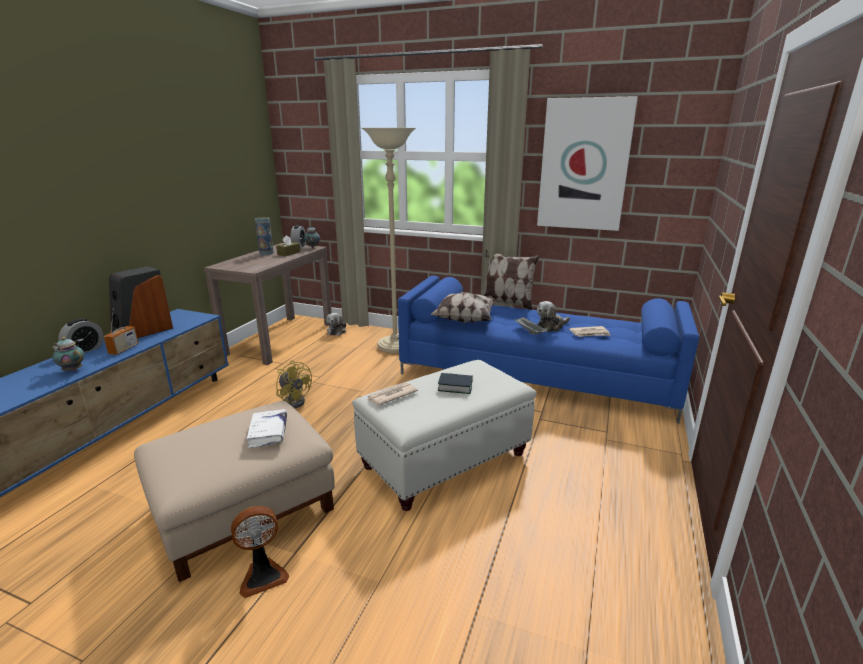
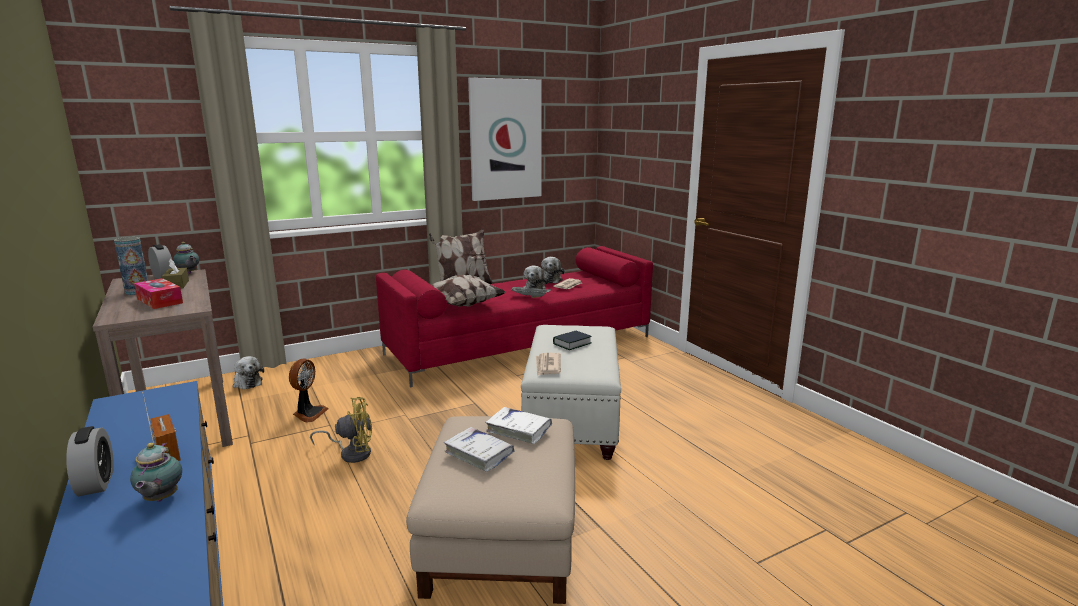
camera: 50 degrees left, 5 degrees down
teapot [51,337,85,371] -> teapot turned 75 degrees counterclockwise [130,443,182,502]
speaker [109,266,173,338] -> none
fan [231,506,289,598] -> fan moved to [289,359,329,423]
beige floor lamp [362,128,416,353] -> none
blue sofa [398,276,699,424] -> red sofa [376,246,653,388]
none -> tissue box [134,278,183,309]
none -> white book [444,427,514,472]
none -> plush toy [541,257,565,283]

